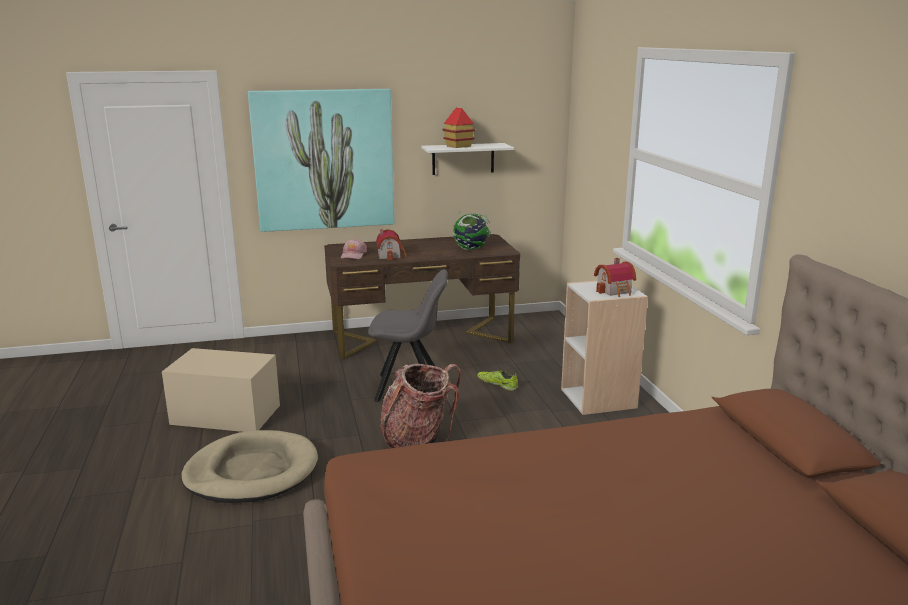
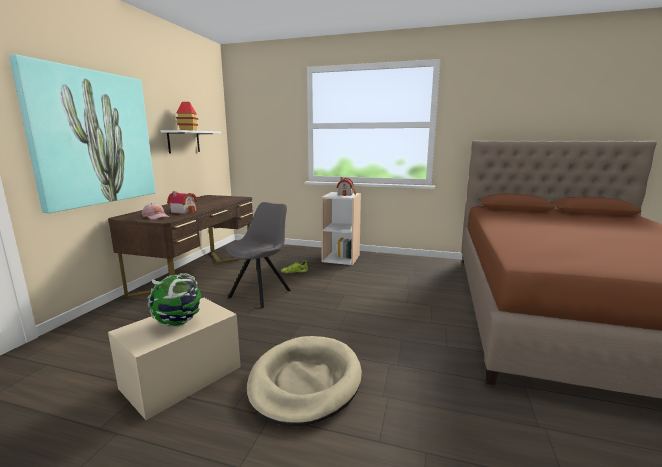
camera: 60 degrees left, 5 degrees down
backpack [380,364,461,448] -> none
globe [453,211,491,250] -> globe moved to [148,273,201,327]

